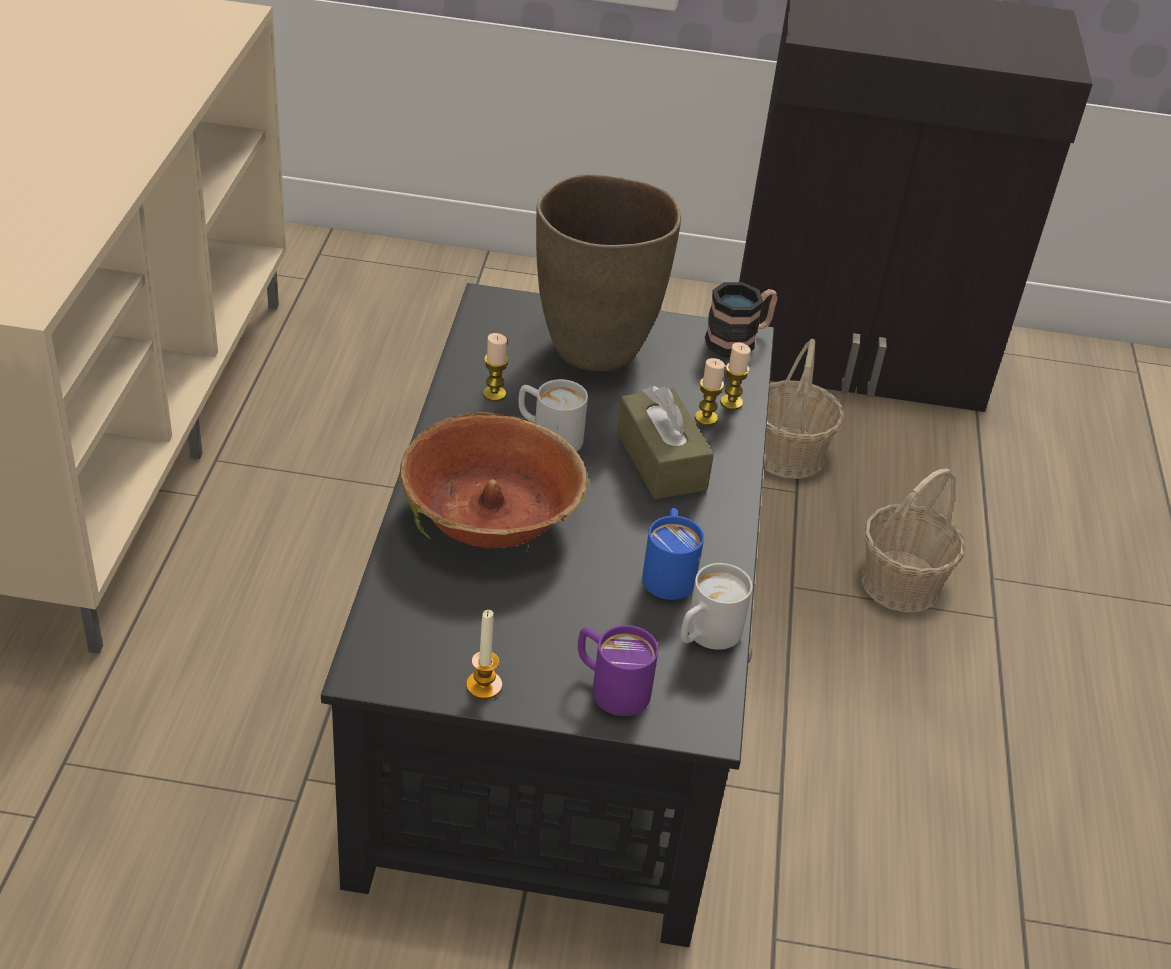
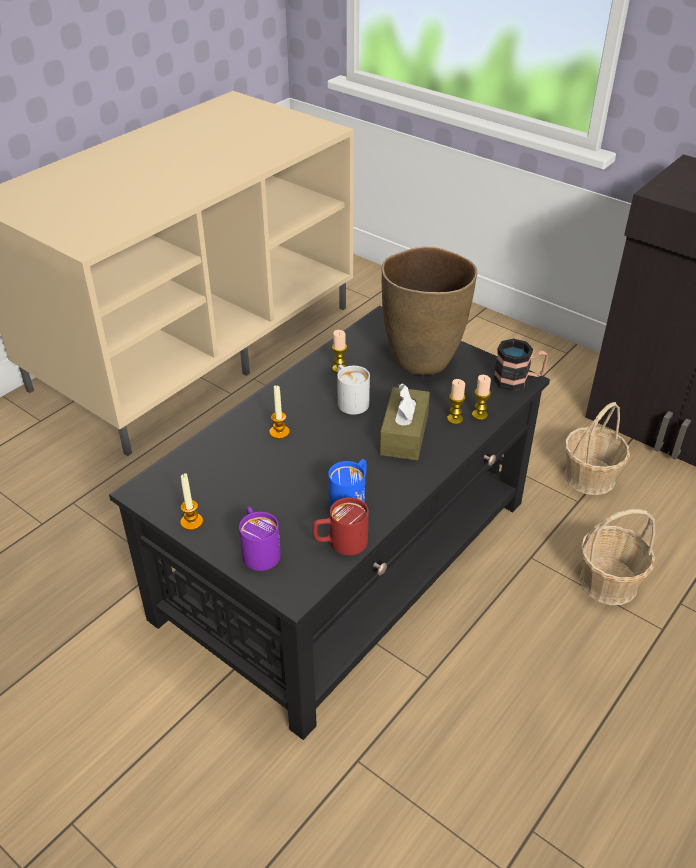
camera: 35 degrees right, 0 degrees up
bowl [400,412,589,551] -> candle [270,385,290,439]
white mug [681,563,752,650] -> red mug [313,497,369,555]

